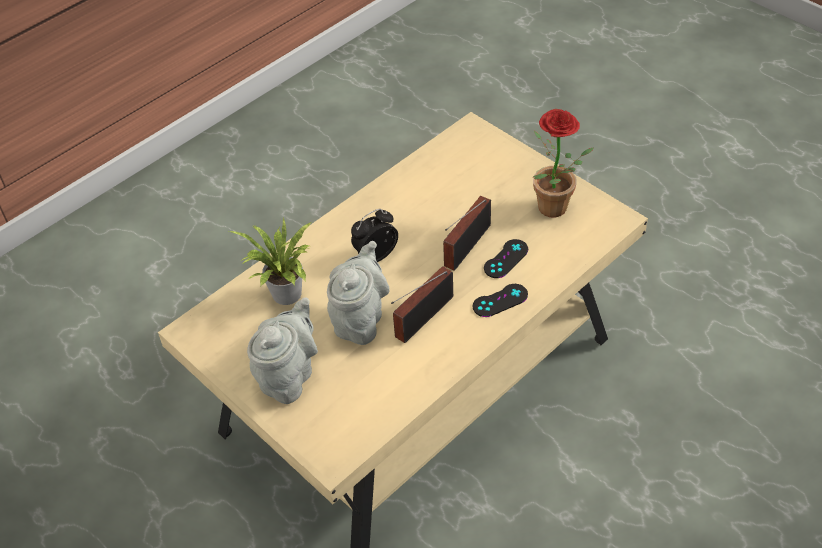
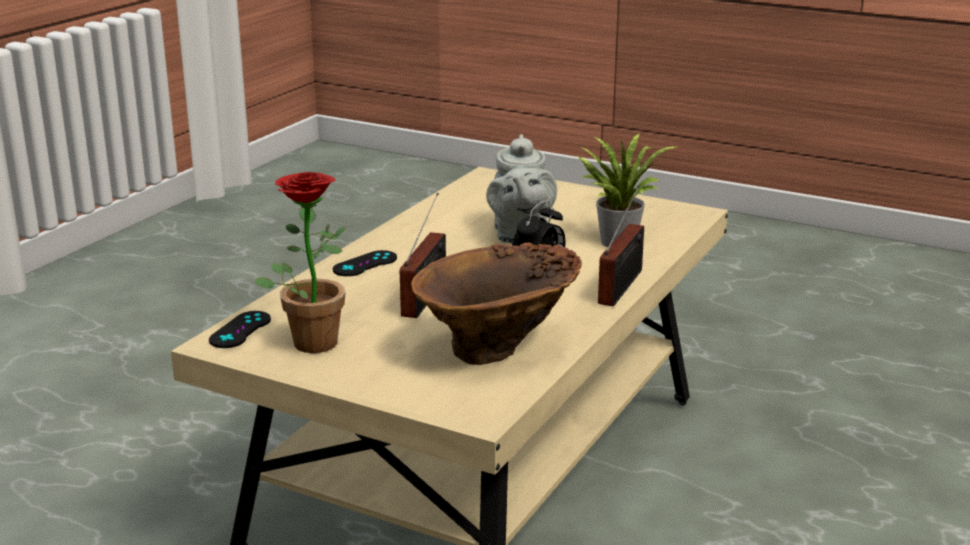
camera: 160 degrees right, 25 degrees down
grey teapot [247,297,318,404] -> none
radio [391,266,453,343] -> radio moved to [598,185,644,306]
black game controller [484,239,528,278] -> black game controller moved to [209,311,271,348]
none -> brown vase [411,242,582,365]

